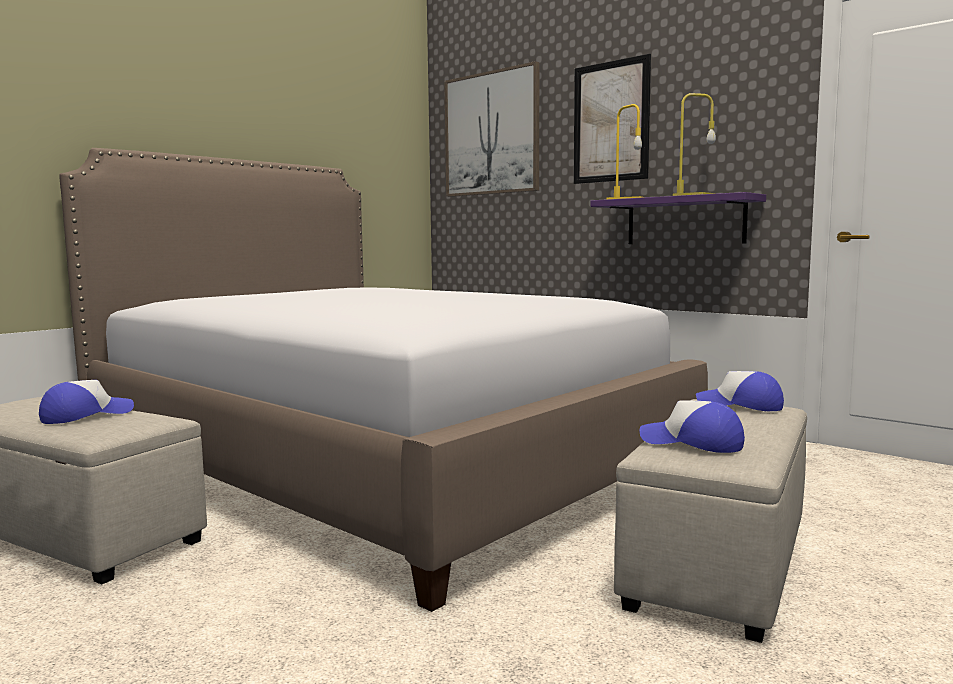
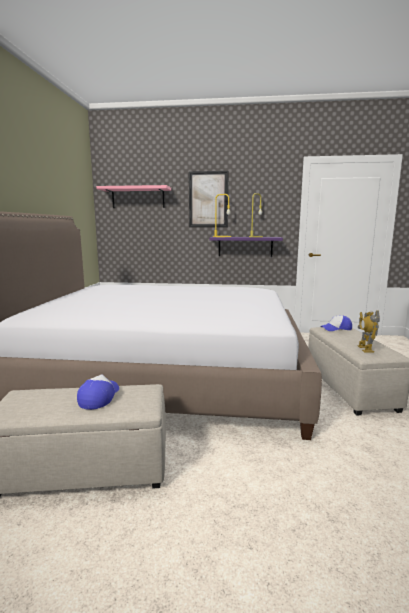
camera: 35 degrees left, 5 degrees up
picture [444,61,539,197] -> pink shelf [96,185,171,208]
cap [640,400,745,453] -> toy robot [358,311,380,353]

